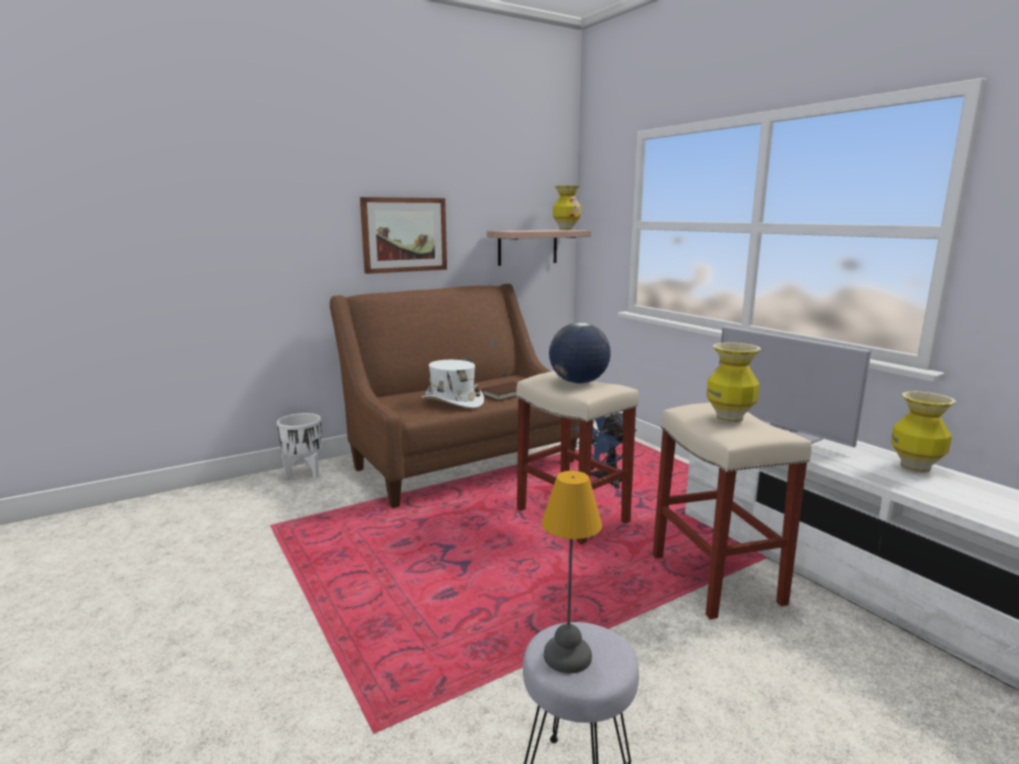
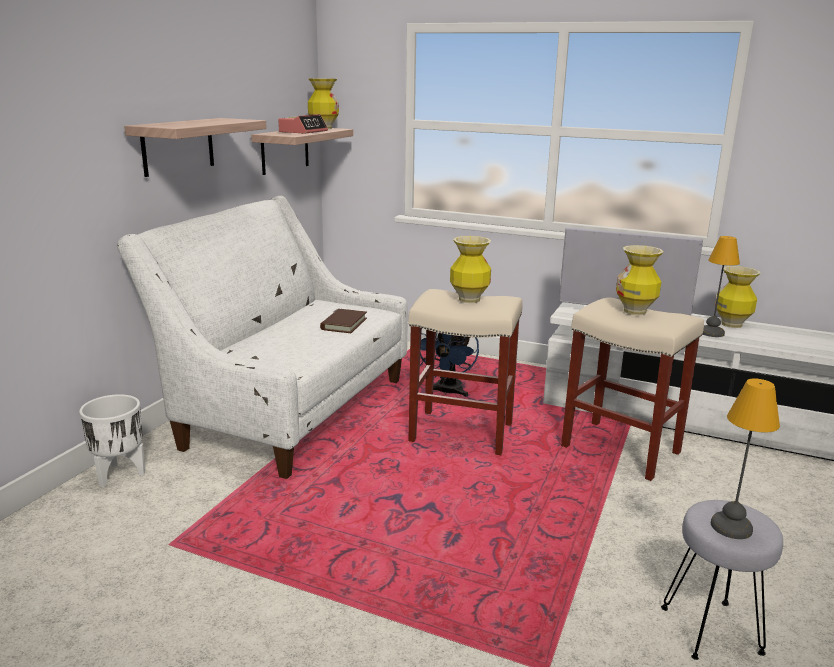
camera: 35 degrees left, 5 degrees up
brown sofa [330,284,580,508] -> white sofa [117,196,408,479]
picture [360,197,447,274] -> shelf [124,118,267,177]
white hat [421,360,484,408] -> none
globe [549,322,611,384] -> vase [450,236,491,303]
none -> alarm clock [278,114,328,134]
none -> table lamp [703,236,740,337]

